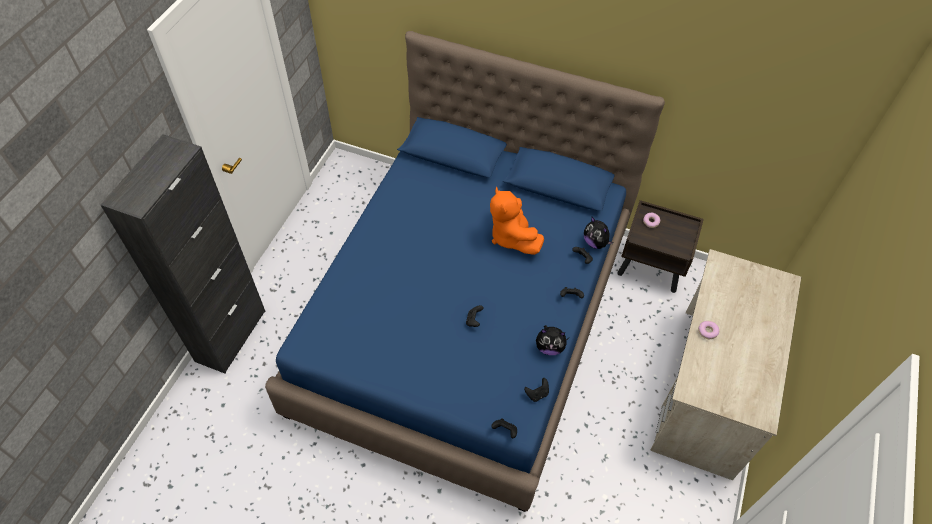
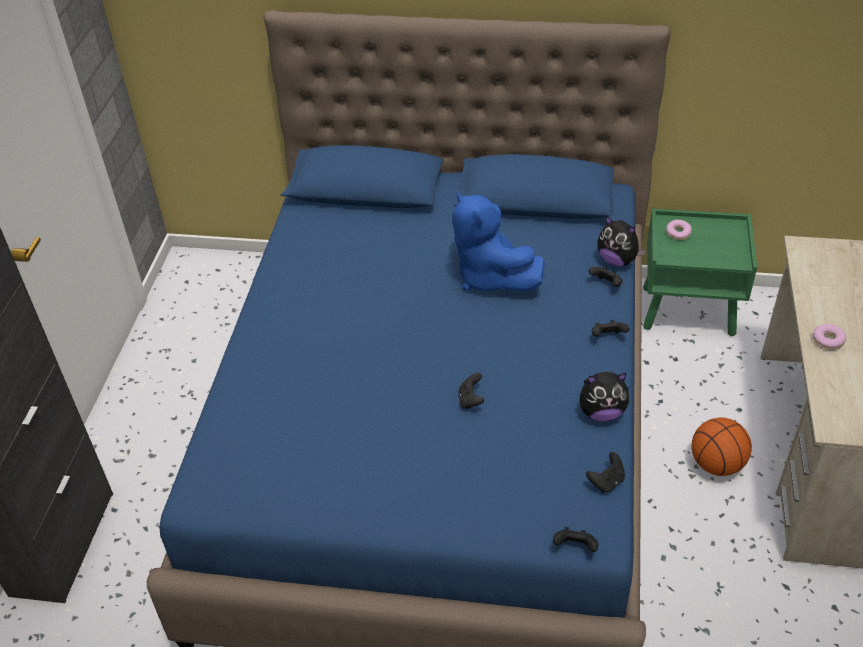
camera: 10 degrees left, 10 degrees down
orange plush toy [490,186,544,255] -> blue plush toy [452,191,545,292]
brown nightstand [617,200,704,293] -> green nightstand [643,209,757,336]
none -> basketball [692,418,752,476]

